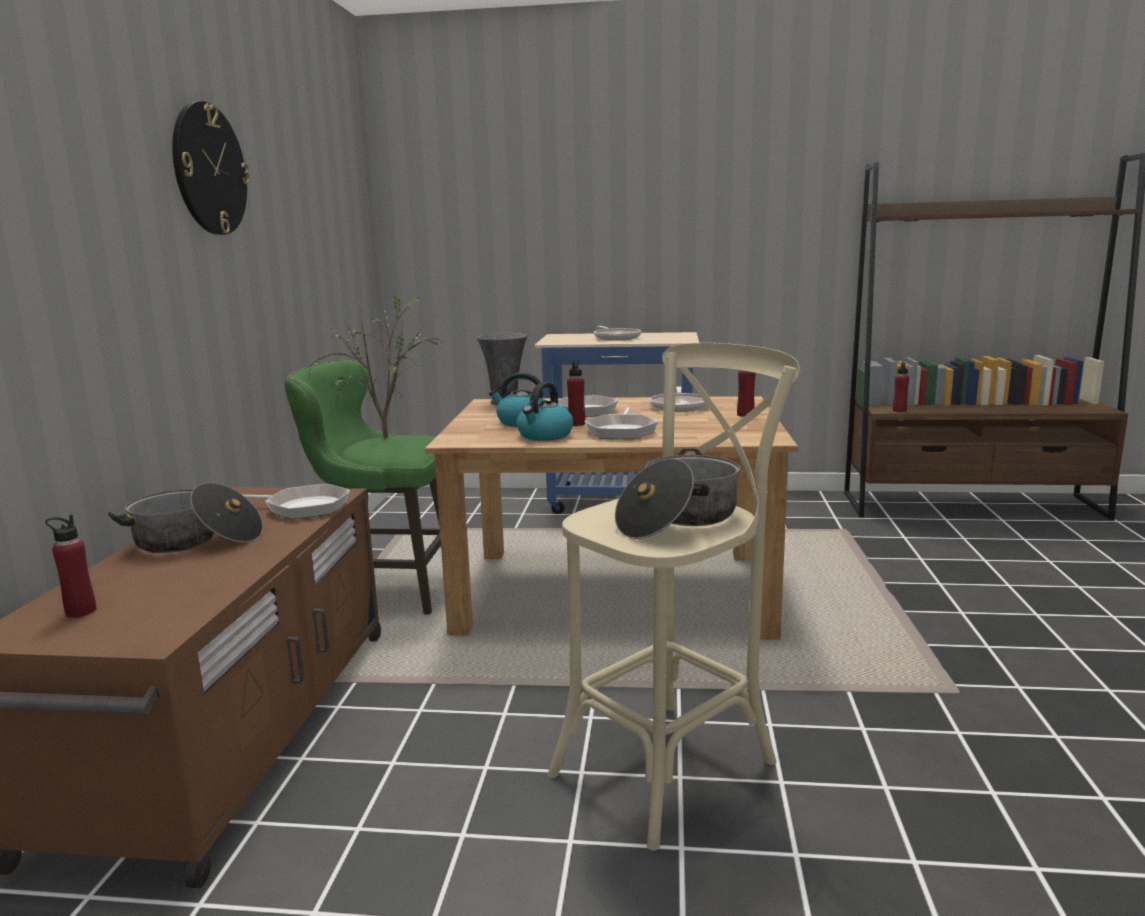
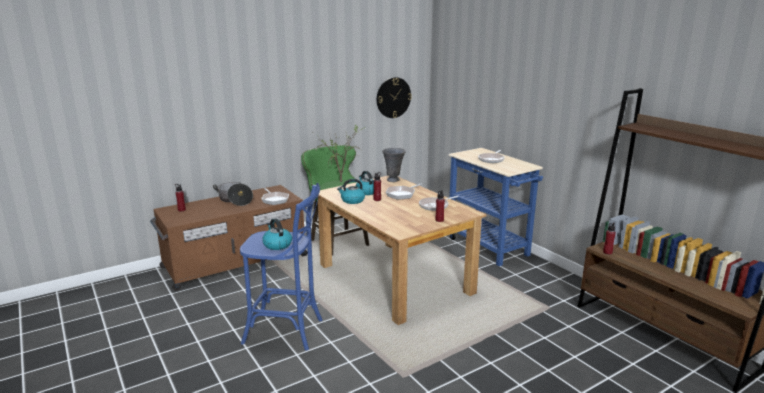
camera: 50 degrees right, 5 degrees up
wall clock [172,101,250,235] -> wall clock moved to [377,77,412,118]
beige stool [547,343,799,851] -> blue stool [240,183,322,350]
frying pan [584,406,658,439] -> none
cooking pot [615,449,740,539] -> kettle [262,218,292,250]

